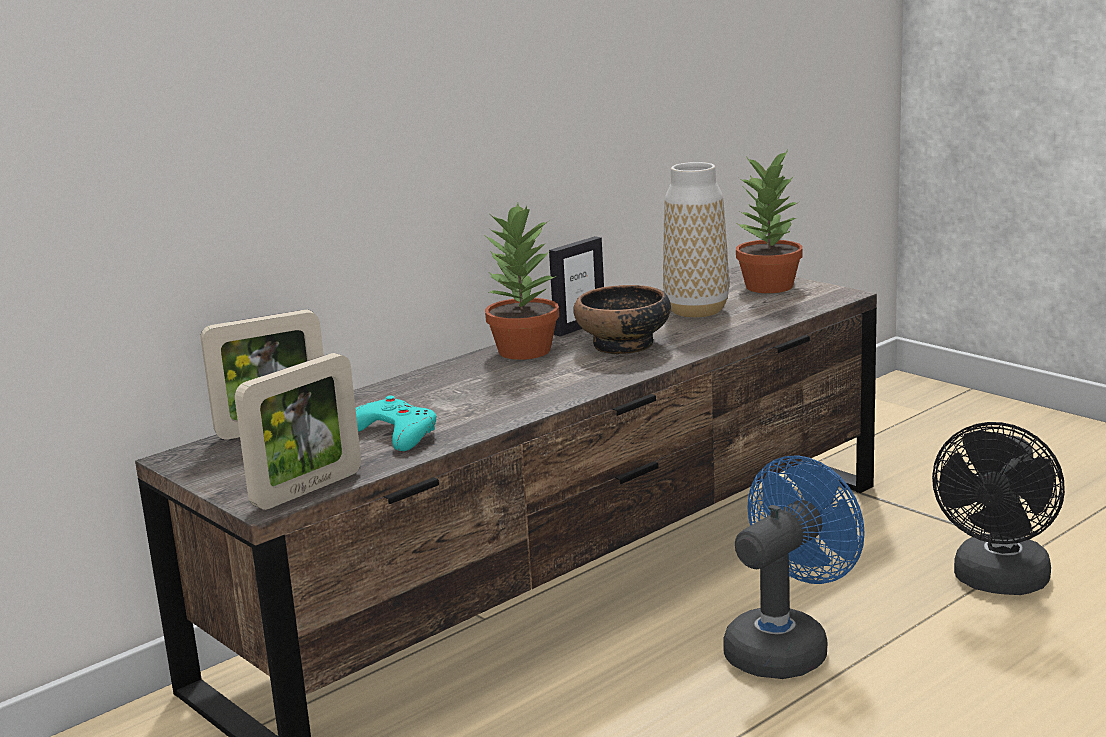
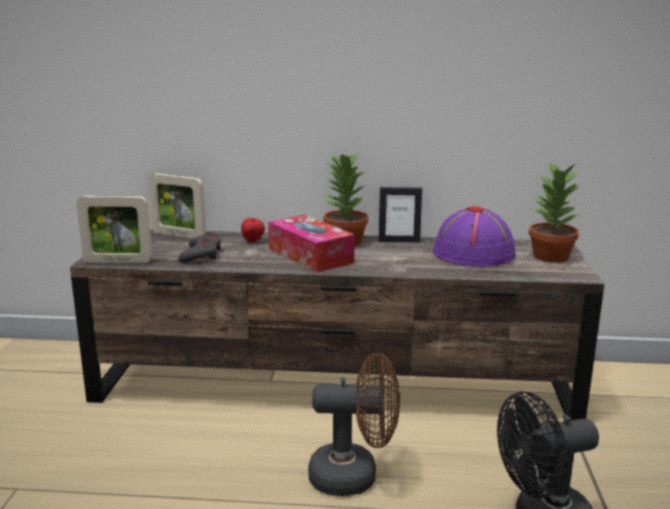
camera: 45 degrees right, 0 degrees up
turquoise game controller [356,396,437,451] -> grey game controller [179,235,221,263]
bowl [573,285,671,354] -> none
vase [663,162,729,318] -> purple hat [433,206,516,267]
blue fan [723,455,864,679] -> brown fan [308,353,400,496]
none -> apple [241,218,265,242]
none -> tissue box [268,215,355,273]

